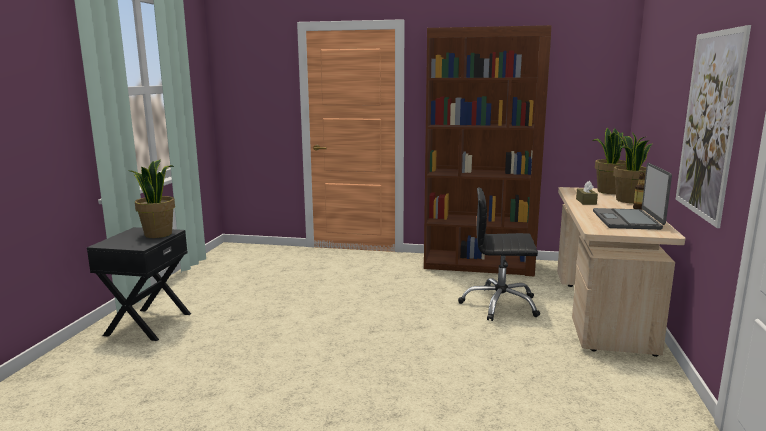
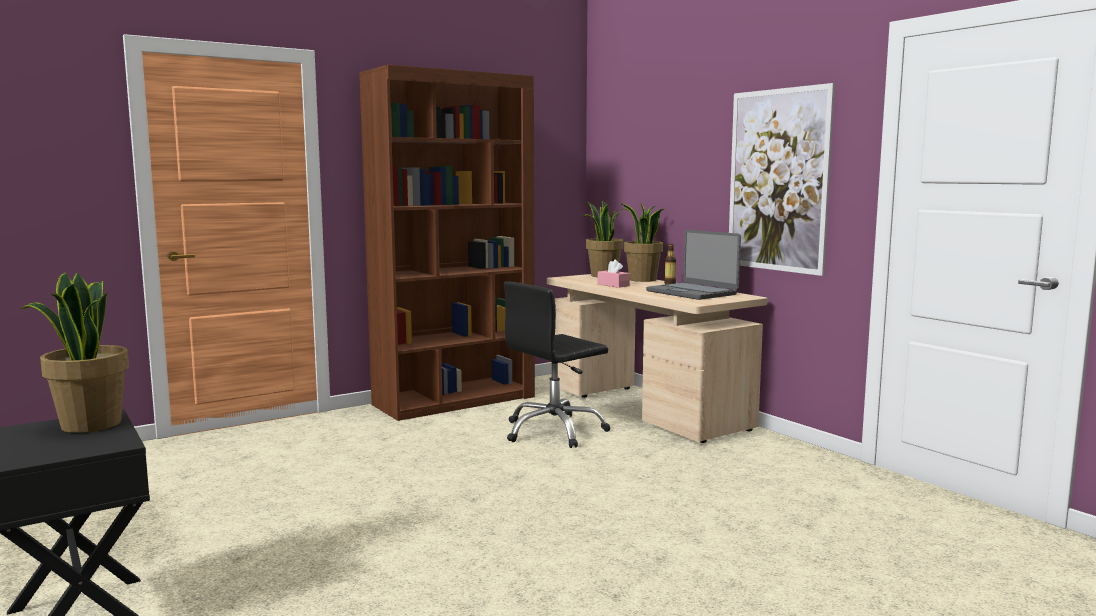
camera: 45 degrees left, 5 degrees down
brown tissue box [576,181,598,205] -> pink tissue box [598,260,630,288]

